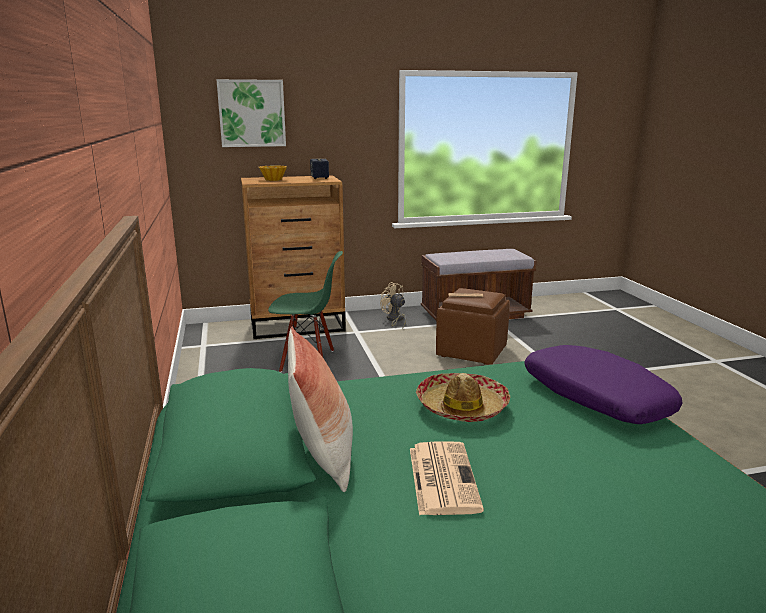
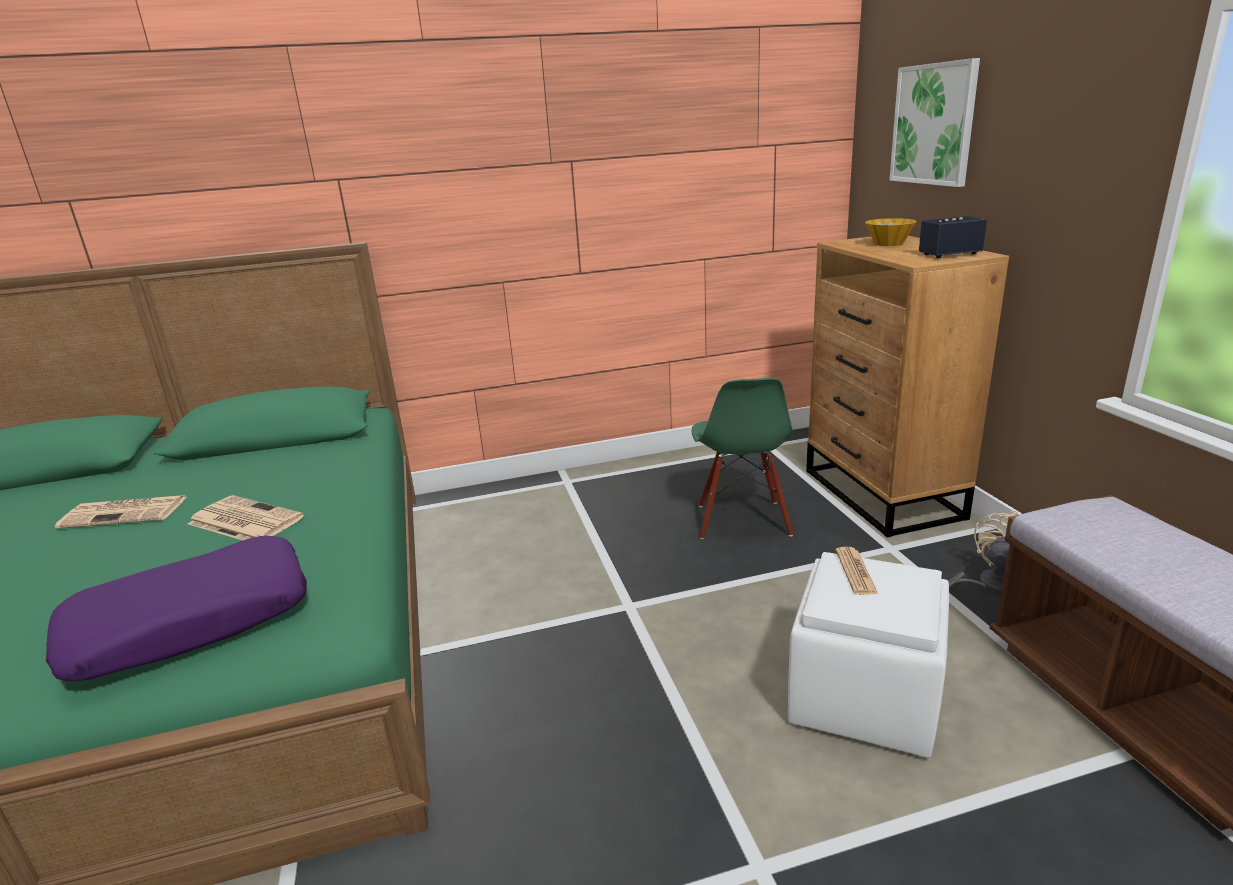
camera: 90 degrees right, 5 degrees up
pillow [288,327,353,492] -> none
hat [416,373,510,422] -> newspaper [188,495,304,540]
brown ottoman [436,288,510,365] -> white ottoman [788,552,949,758]

